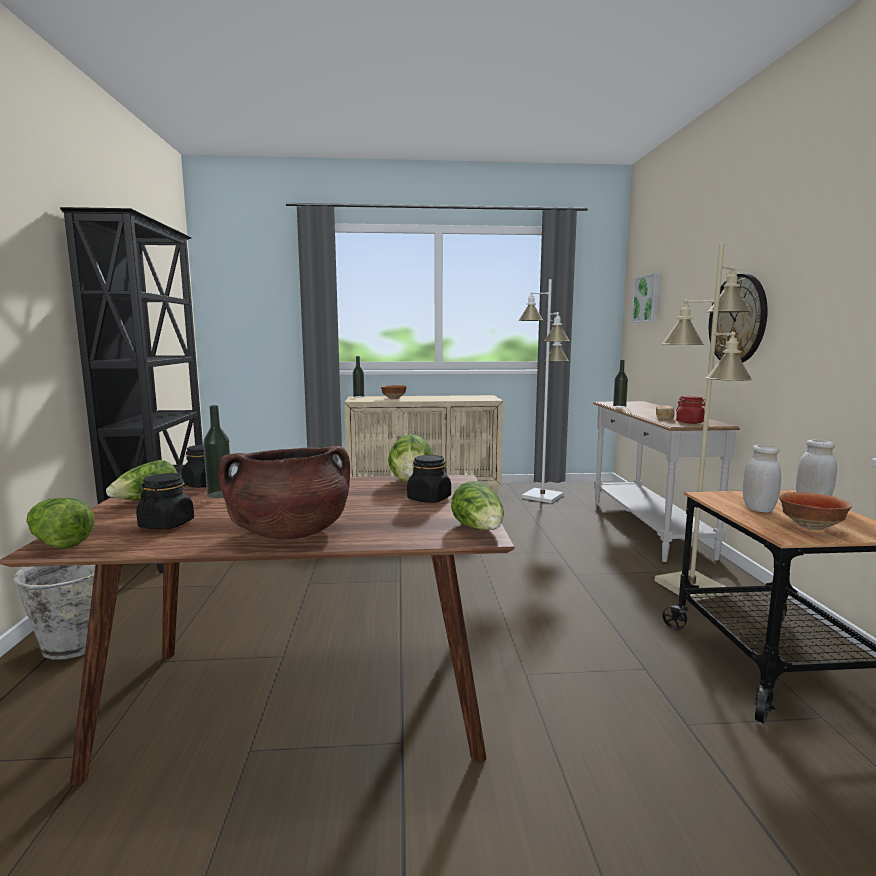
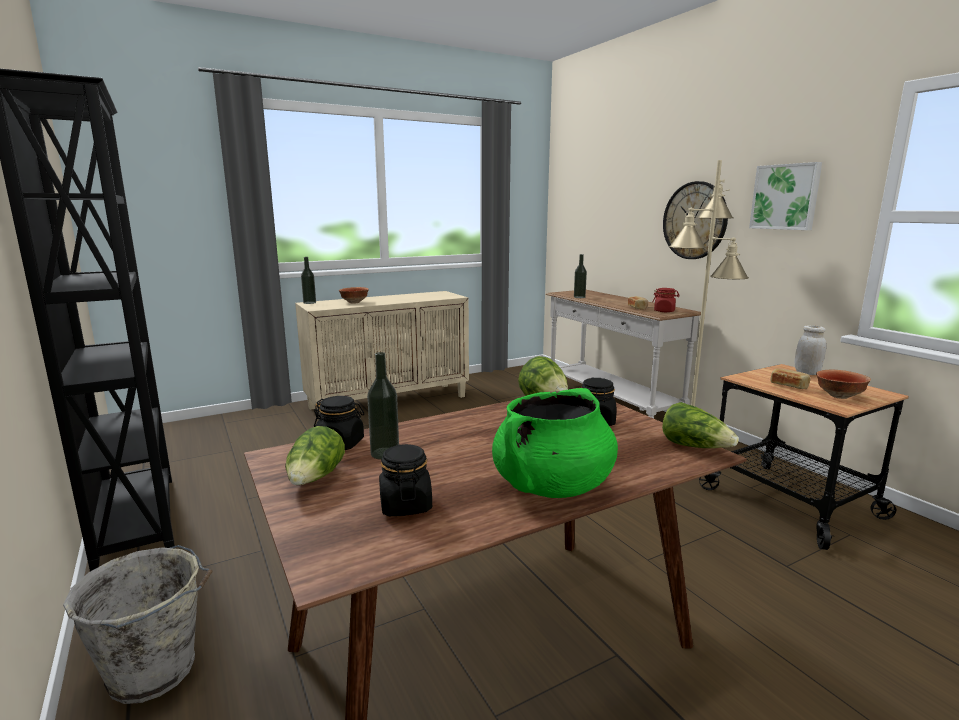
camera: 25 degrees left, 5 degrees up
lettuce [26,498,95,549] -> none
brown cooking pot [218,446,350,539] -> green cooking pot [492,388,618,498]
white floor lamp [518,279,569,503] -> none
picture [631,273,660,323] -> picture moved to [749,162,822,230]
white jar [743,445,781,512] -> bread [771,368,810,389]

